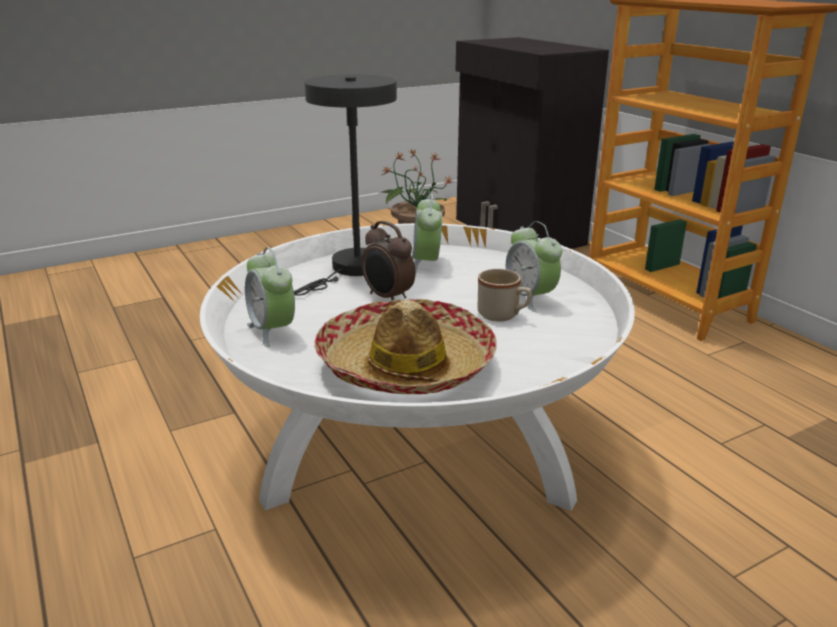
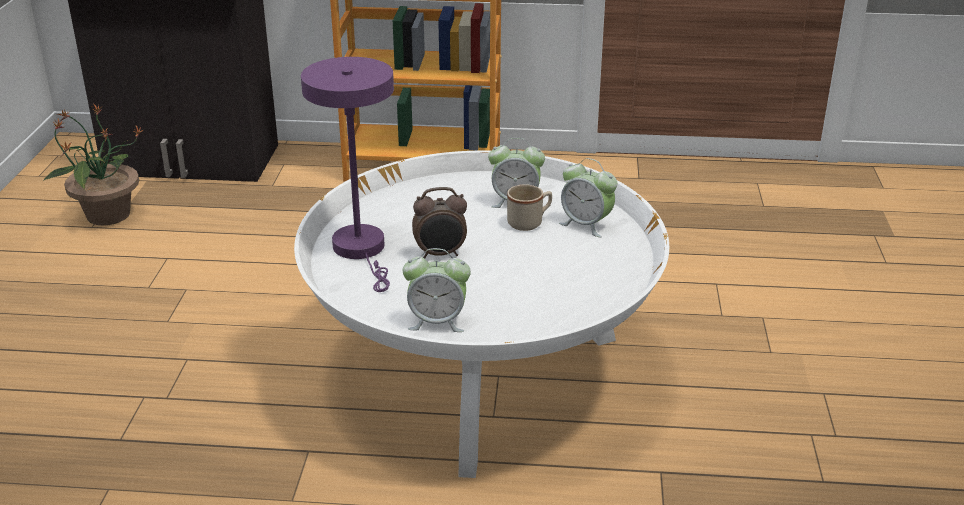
camera: 55 degrees left, 5 degrees up
grey table lamp [294,74,397,296] -> purple table lamp [301,57,394,292]
hat [314,299,497,394] -> none
alarm clock [412,194,442,273] -> alarm clock moved to [559,158,617,237]

